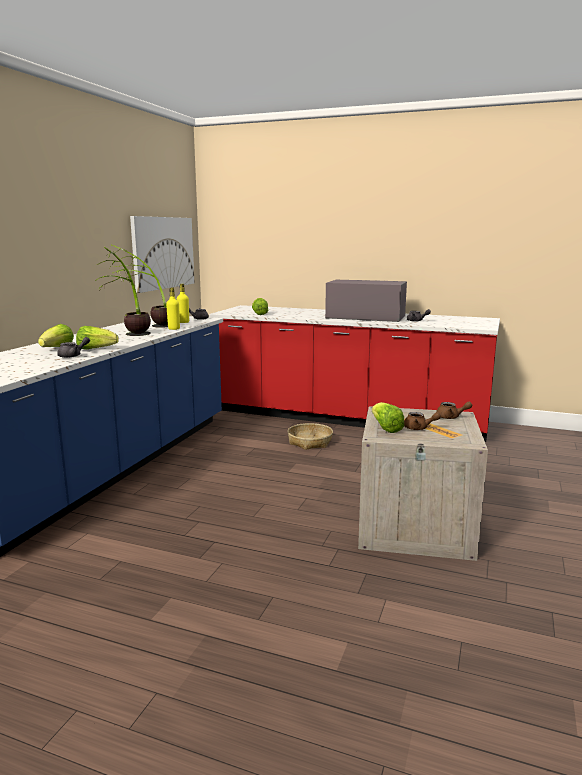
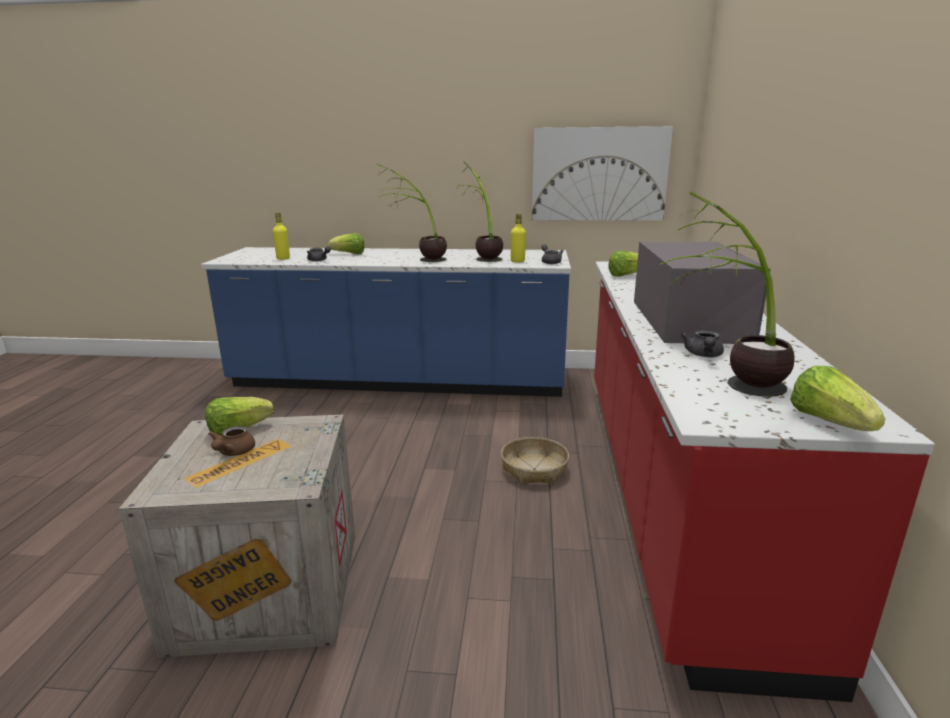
camera: 75 degrees right, 5 degrees up
lettuce [76,326,119,350] -> lettuce moved to [790,366,886,431]
yellow bottle [166,288,180,330] -> yellow bottle moved to [273,213,290,260]
brown teapot [436,402,472,419] -> none
none -> potted plant [660,191,795,397]

